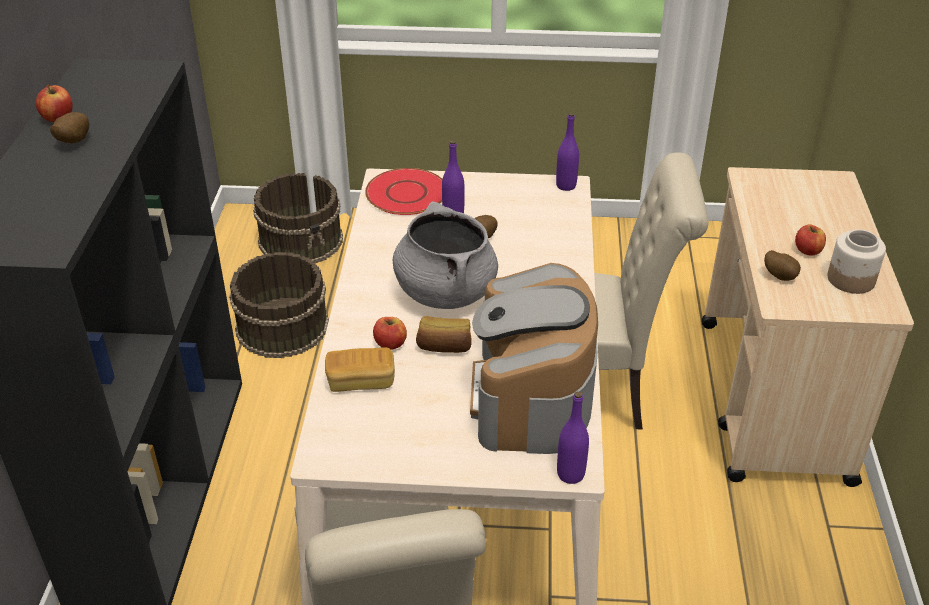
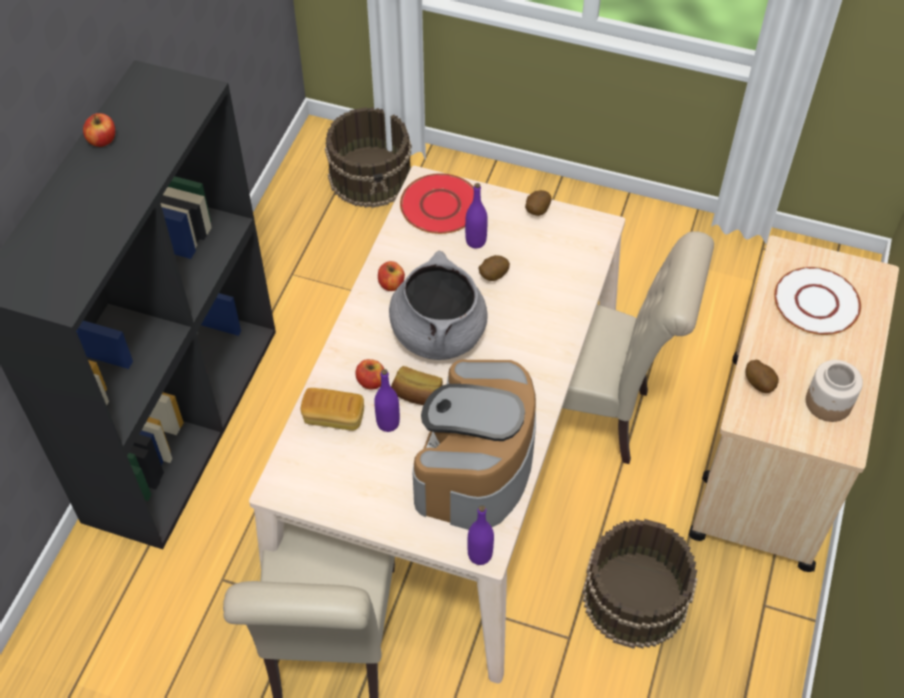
camera: 15 degrees right, 15 degrees up
potato [50,112,89,143] -> potato moved to [525,190,552,216]
brown bucket [229,252,329,358] -> brown bucket moved to [582,519,698,649]
purple bottle [556,113,579,191] -> purple bottle moved to [374,369,400,432]
apple [795,225,826,256] -> apple moved to [378,261,405,291]
none -> white plate [774,267,861,335]

